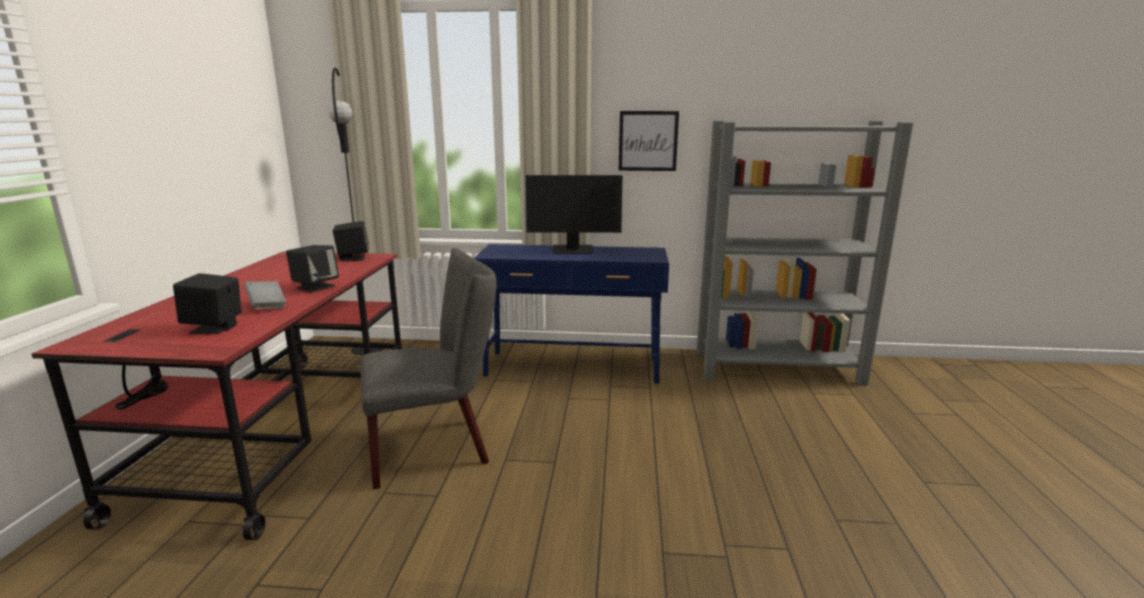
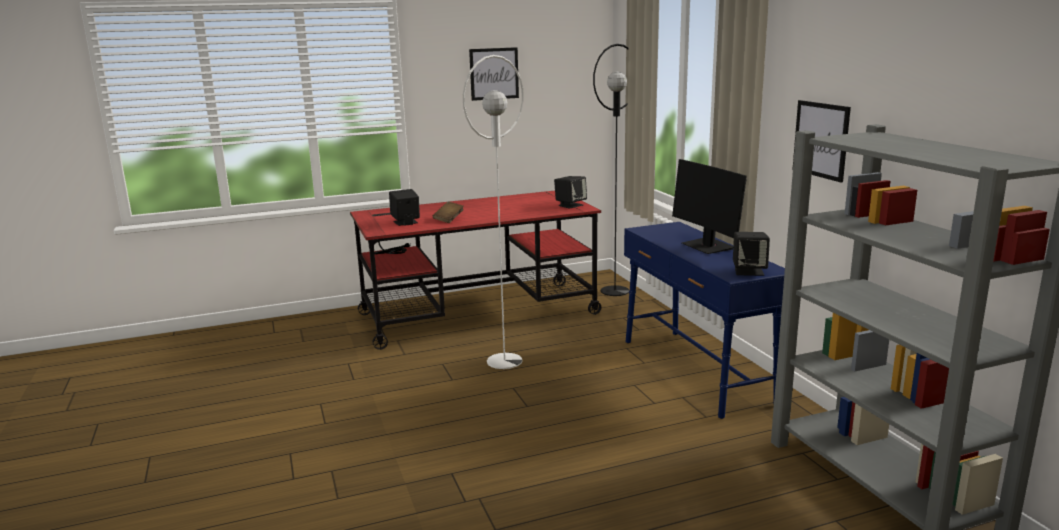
camera: 65 degrees right, 0 degrees up
grey book [244,281,286,309] -> brown book [433,201,464,223]
black speaker [286,245,339,293] -> black speaker moved to [733,232,770,276]
grey chair [360,248,497,489] -> white floor lamp [463,55,523,369]
none -> picture [469,47,519,101]

